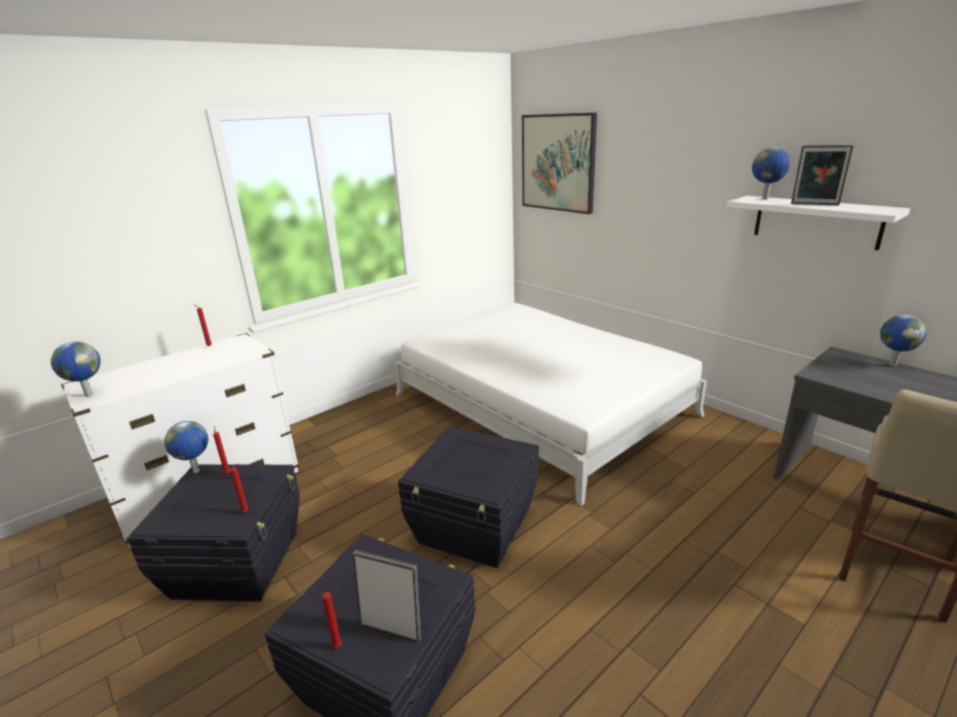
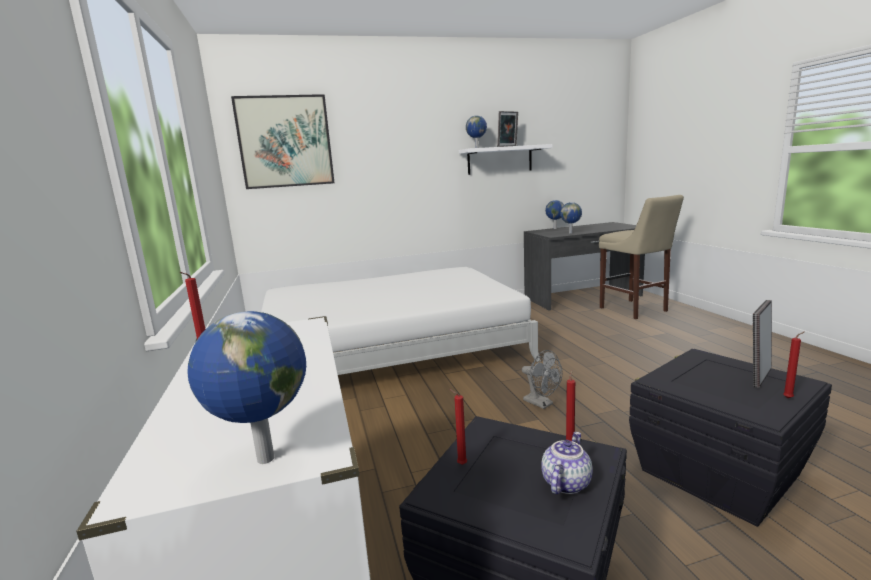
camera: 65 degrees left, 10 degrees down
globe [164,421,208,473] -> globe moved to [560,202,582,233]
black storage box [398,426,539,568] -> grey fan [522,350,562,409]
none -> teapot [541,432,593,494]

